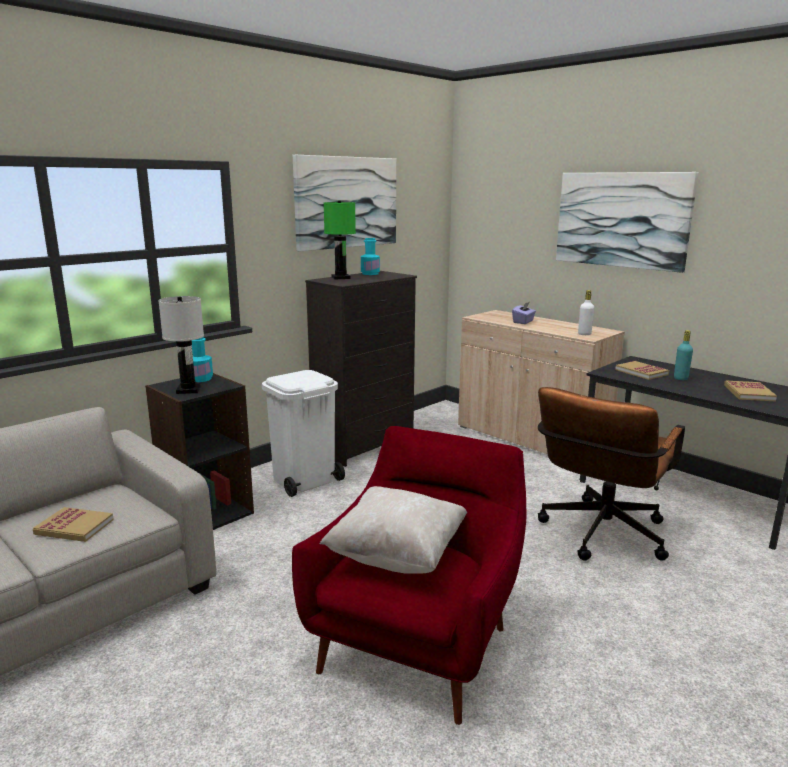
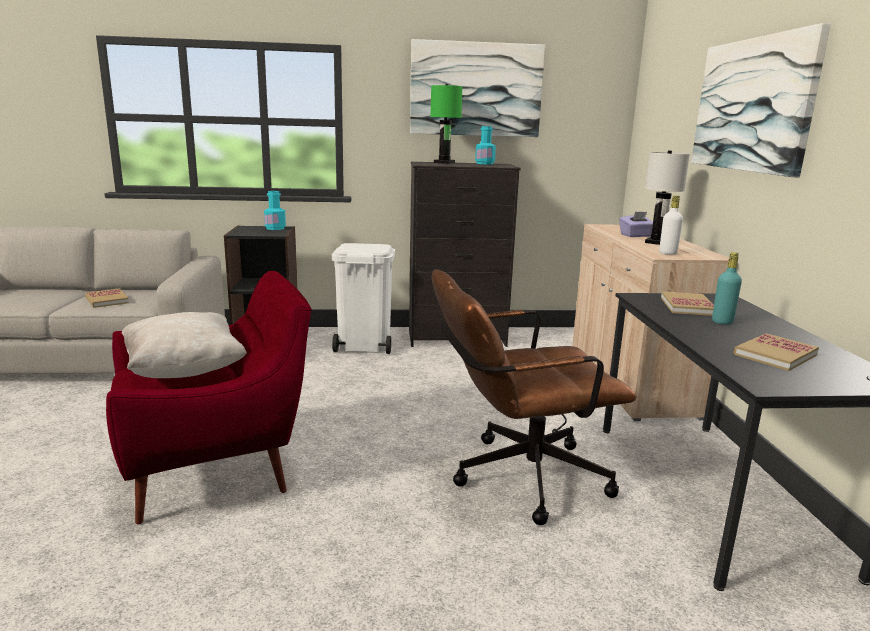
camera: 40 degrees right, 0 degrees up
white table lamp [158,296,204,394] -> white table lamp moved to [645,151,690,245]

